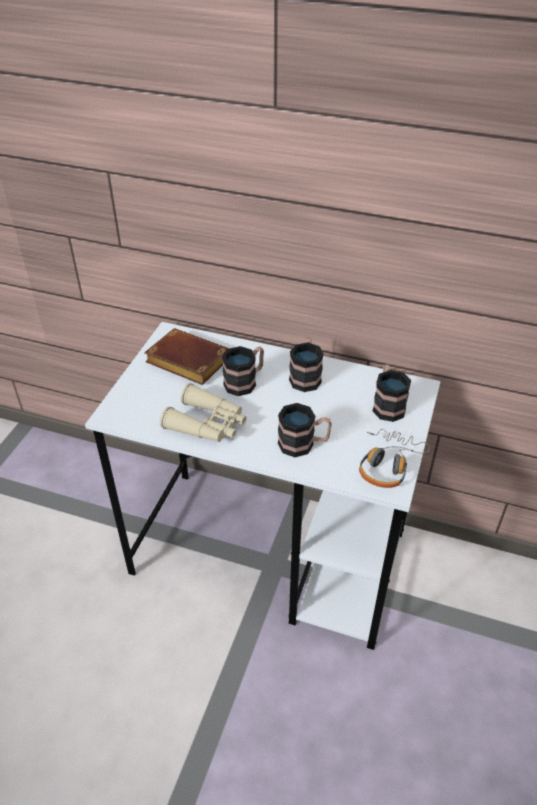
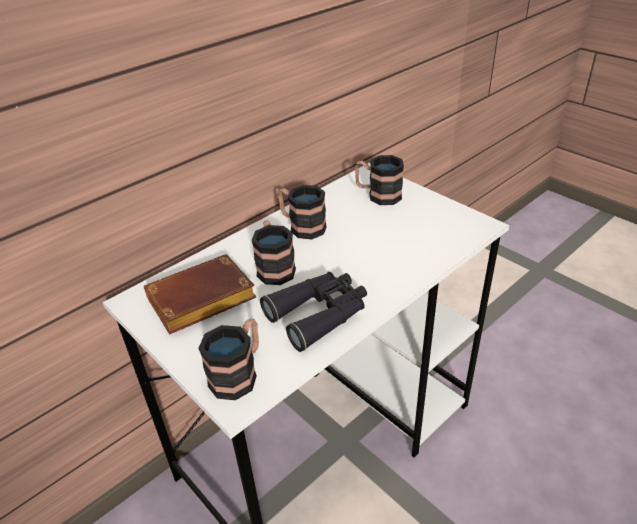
camera: 60 degrees left, 5 degrees down
beige binoculars [160,383,247,442] -> black binoculars [260,272,367,352]
mug [278,403,332,457] -> mug moved to [198,318,259,400]
headphones [359,429,430,488] -> none

